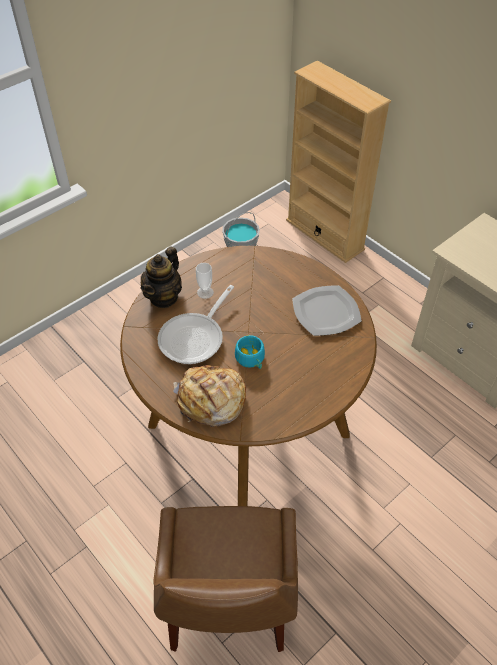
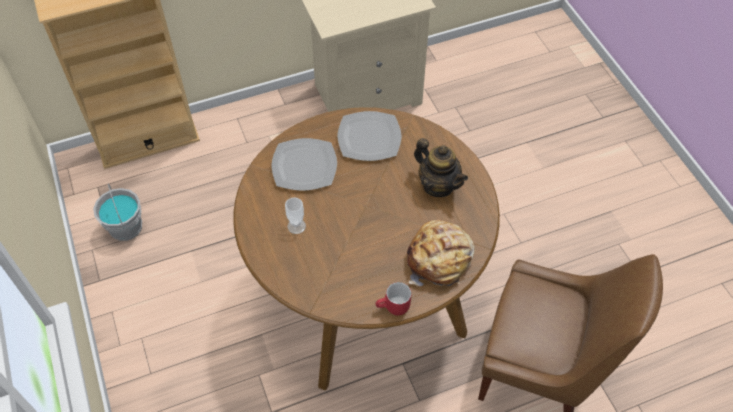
camera: 70 degrees left, 5 degrees up
teapot [141,247,182,308] -> teapot moved to [414,138,468,197]
frying pan [158,285,234,364] -> none
turquoise cup [235,335,265,369] -> none
none -> plate [271,138,337,191]
none -> red mug [376,282,411,316]

